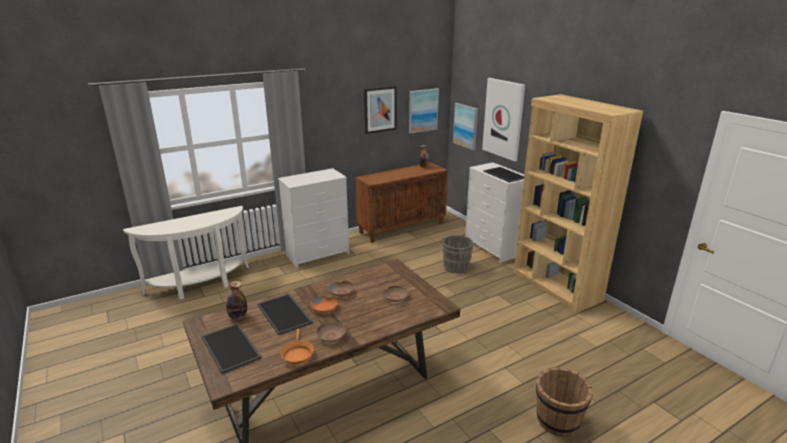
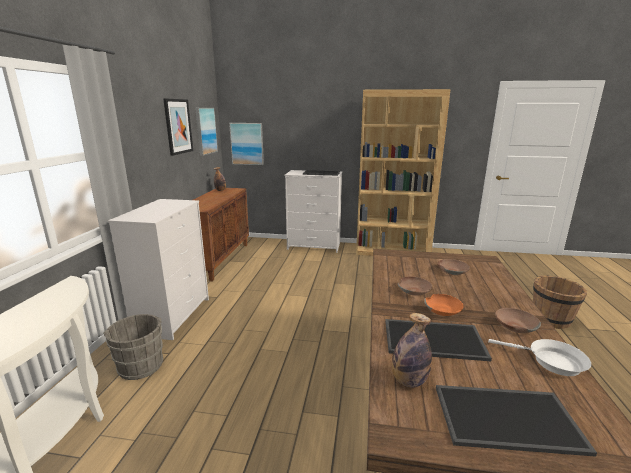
camera: 50 degrees left, 5 degrees down
orange frying pan [280,328,314,365] -> white frying pan [488,339,591,376]
grey bucket [442,235,476,273] -> grey bucket moved to [103,314,163,380]
picture [482,78,525,162] -> none

